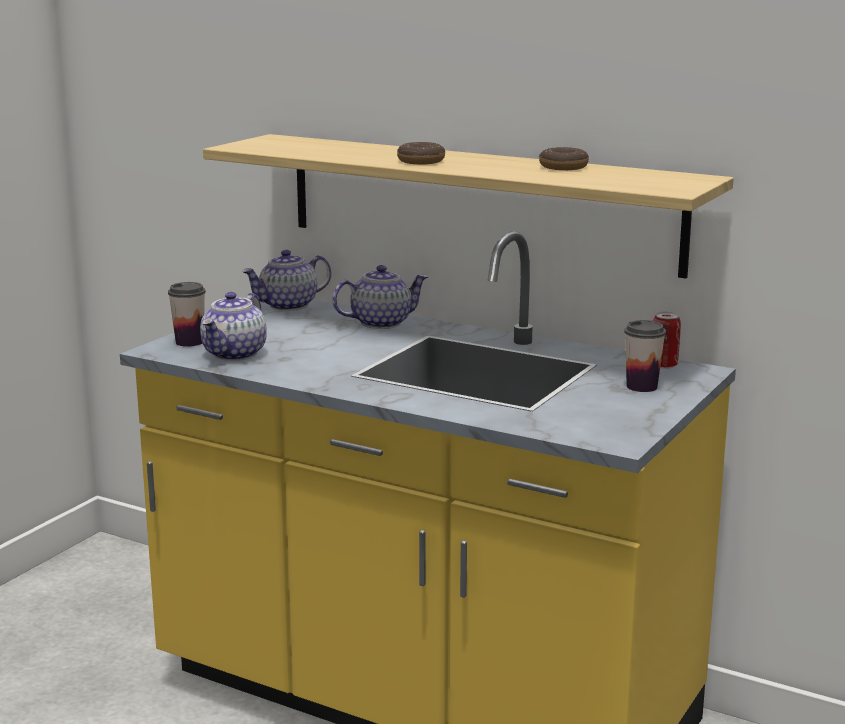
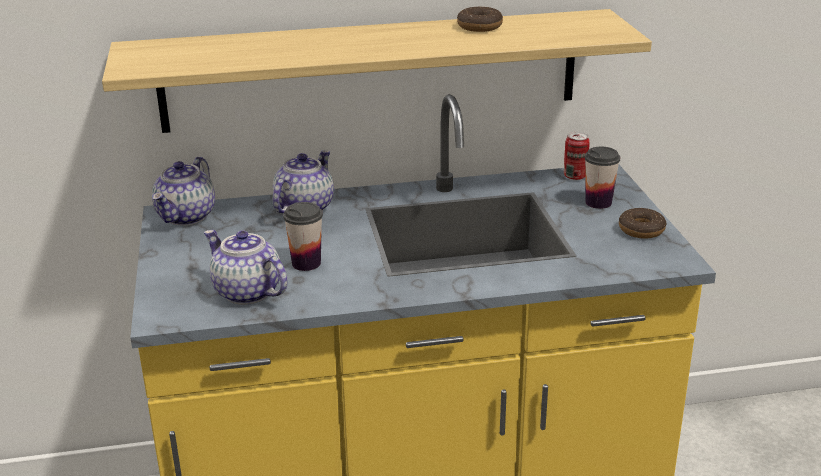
camera: 40 degrees left, 10 degrees up
cup [168,282,206,347] -> cup moved to [283,202,323,271]
teapot [200,292,267,361] -> teapot turned 150 degrees clockwise [204,230,287,305]
donut [397,142,445,164] -> donut moved to [619,208,667,239]

